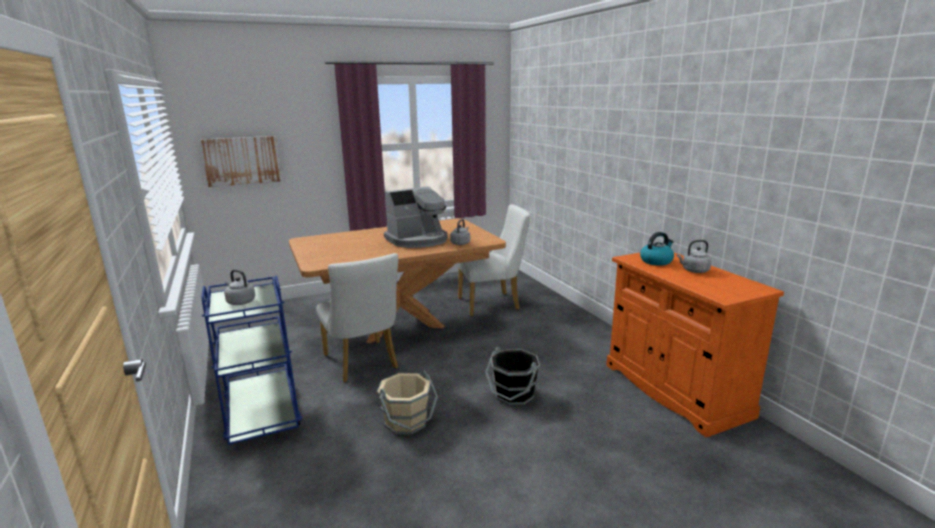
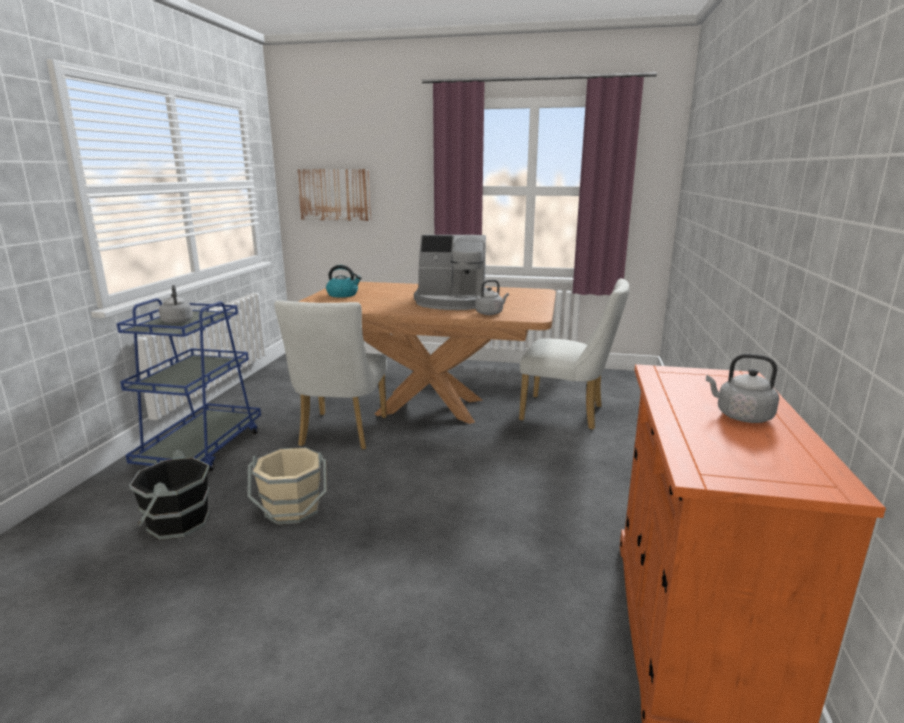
camera: 35 degrees right, 0 degrees up
black bucket [485,347,540,405] -> black bucket moved to [129,450,209,540]
kettle [640,232,674,266] -> kettle moved to [326,265,362,298]

